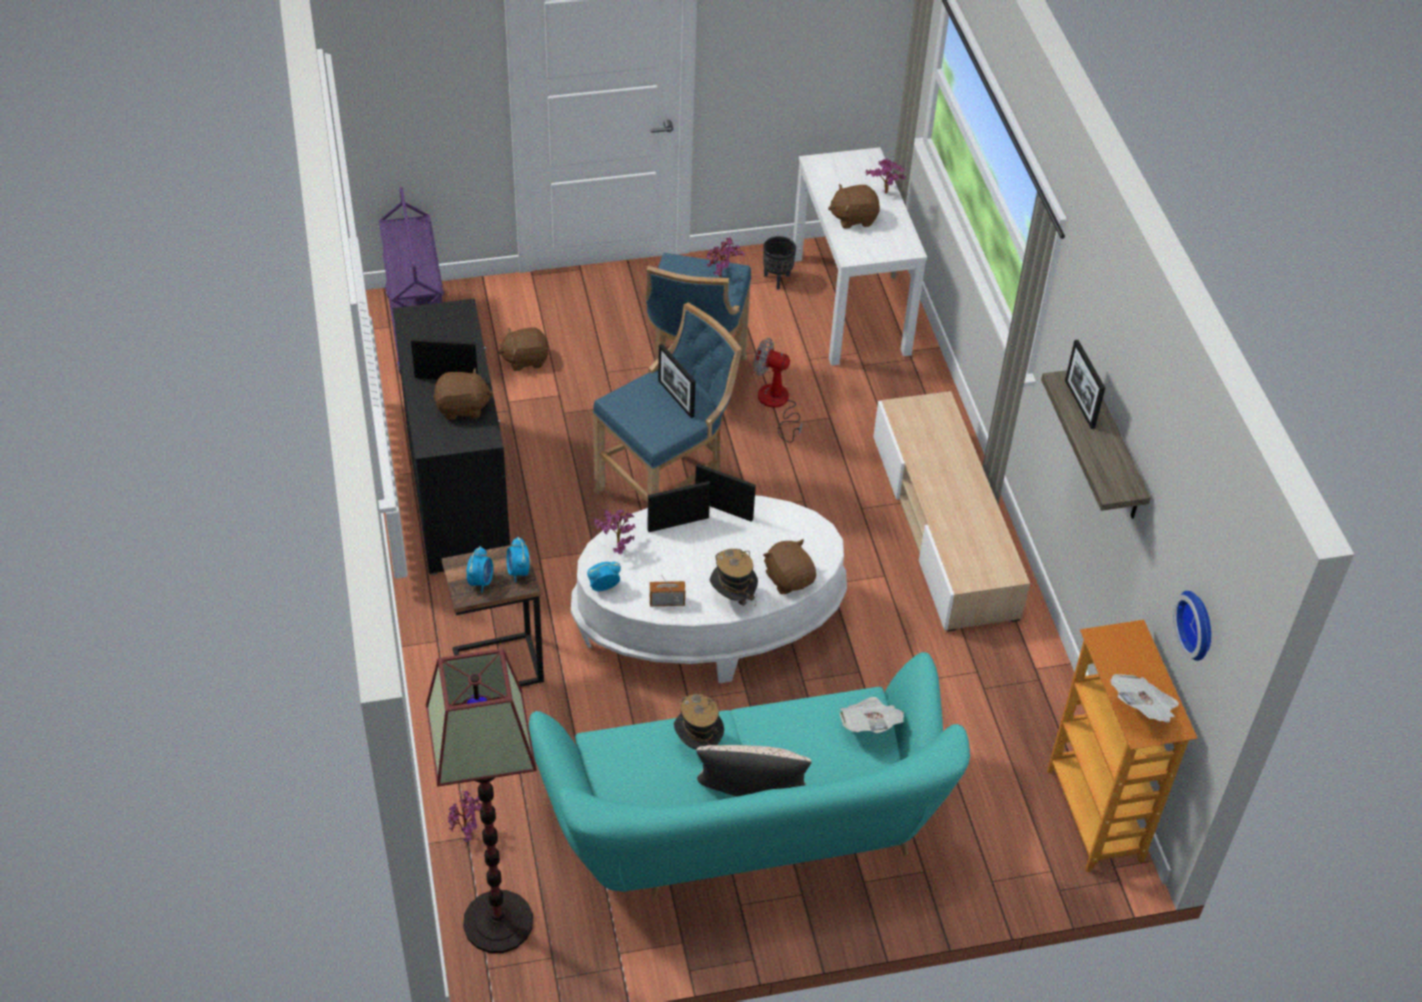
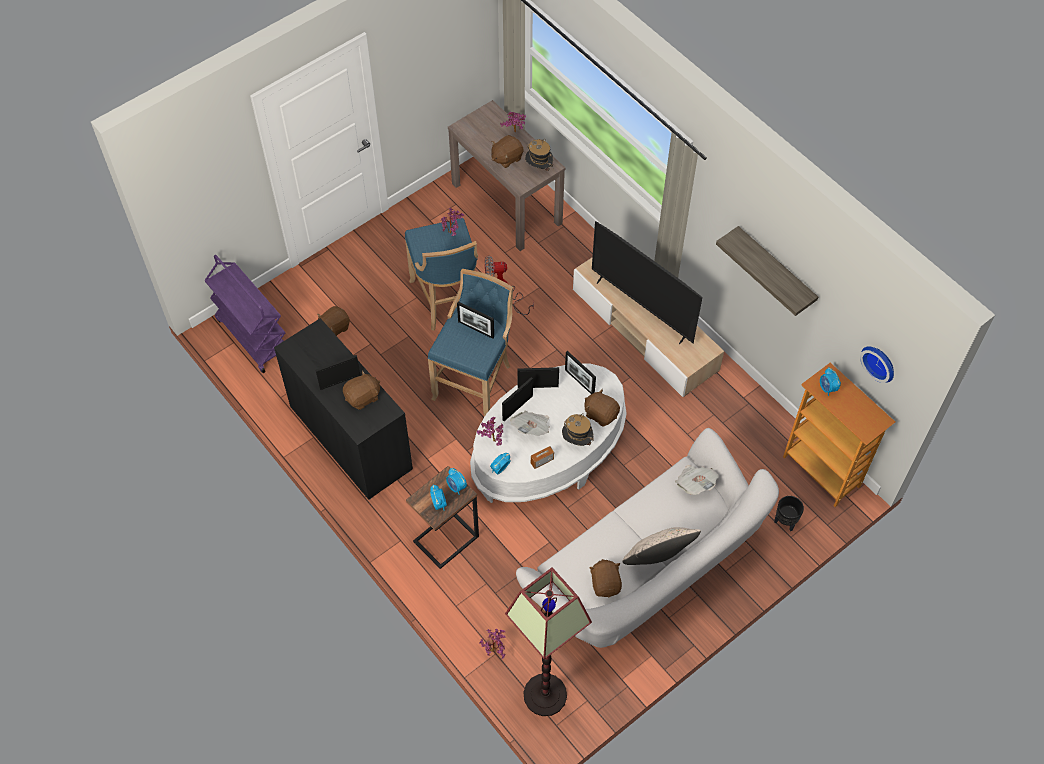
camera: 25 degrees left, 10 degrees up
turquoise sofa [529,652,970,898] -> white sofa [516,428,779,648]
hat [674,694,724,749] -> hat moved to [525,139,553,171]
black planter [763,236,796,289] -> black planter moved to [774,496,804,531]
white console table [793,147,927,366] -> brown console table [448,100,565,251]
picture frame [1065,340,1105,429] -> picture frame moved to [565,351,596,394]
newspaper [1111,674,1179,723] -> newspaper moved to [510,411,550,436]
none -> brown plush toy [589,559,622,598]
none -> television [592,221,702,345]
none -> alarm clock [820,368,841,396]

